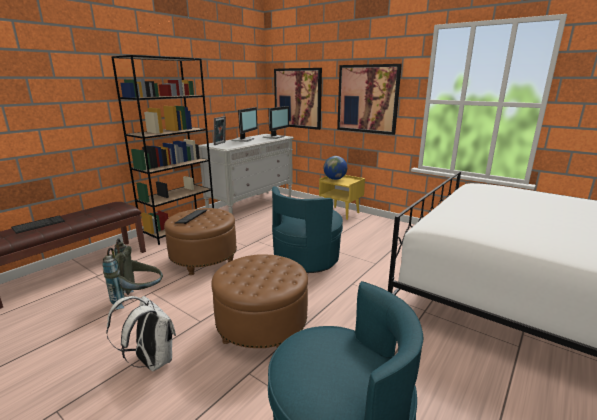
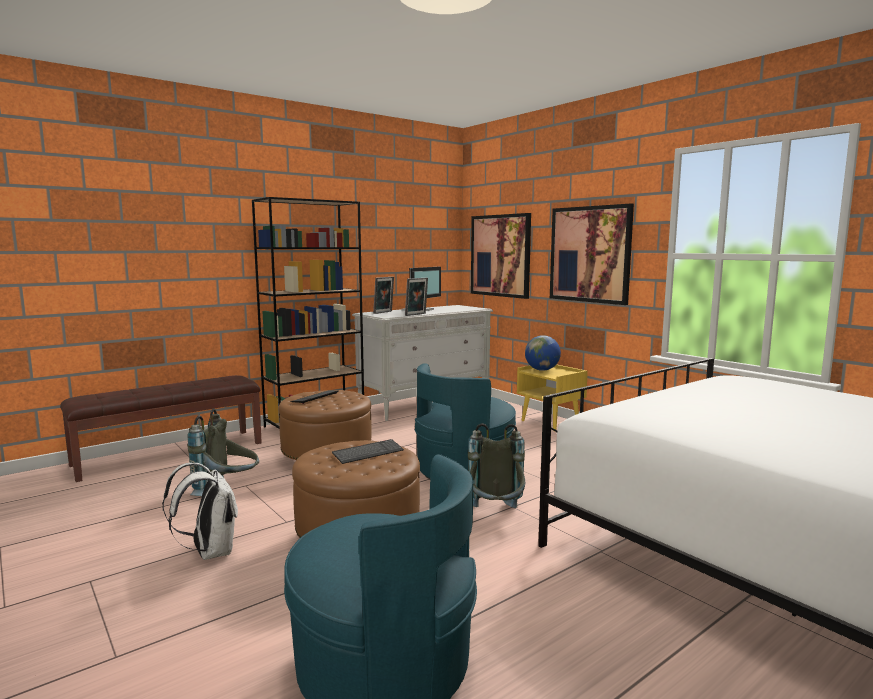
camera: 15 degrees right, 10 degrees down
keyboard [11,216,65,234] -> keyboard moved to [332,439,404,464]
monitor [263,106,289,139] -> none
none -> picture frame [405,278,428,316]
none -> grey backpack [468,423,525,508]

